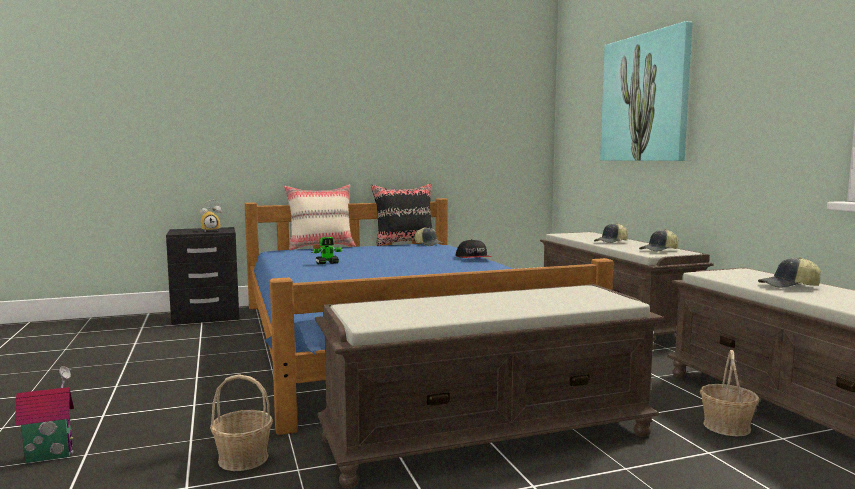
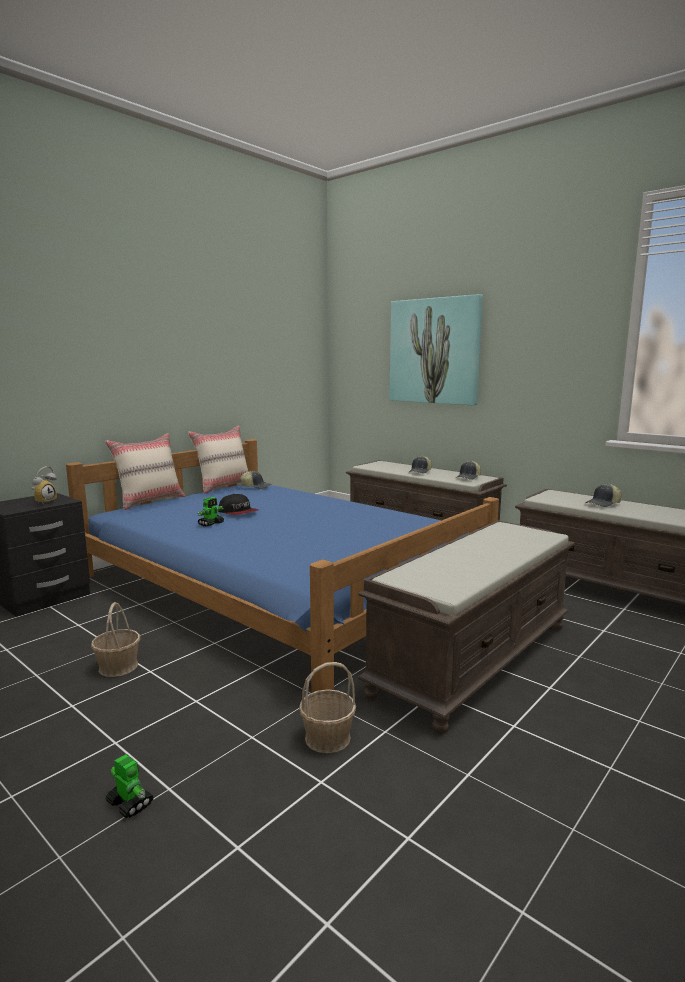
camera: 30 degrees left, 5 degrees up
toy house [15,366,74,463] -> toy robot [105,754,154,818]
black pillow [371,184,432,246] -> beige pillow [188,426,249,493]
cap [456,239,492,258] -> cap moved to [218,494,258,515]
basket [700,350,759,437] -> basket moved to [91,602,140,677]

